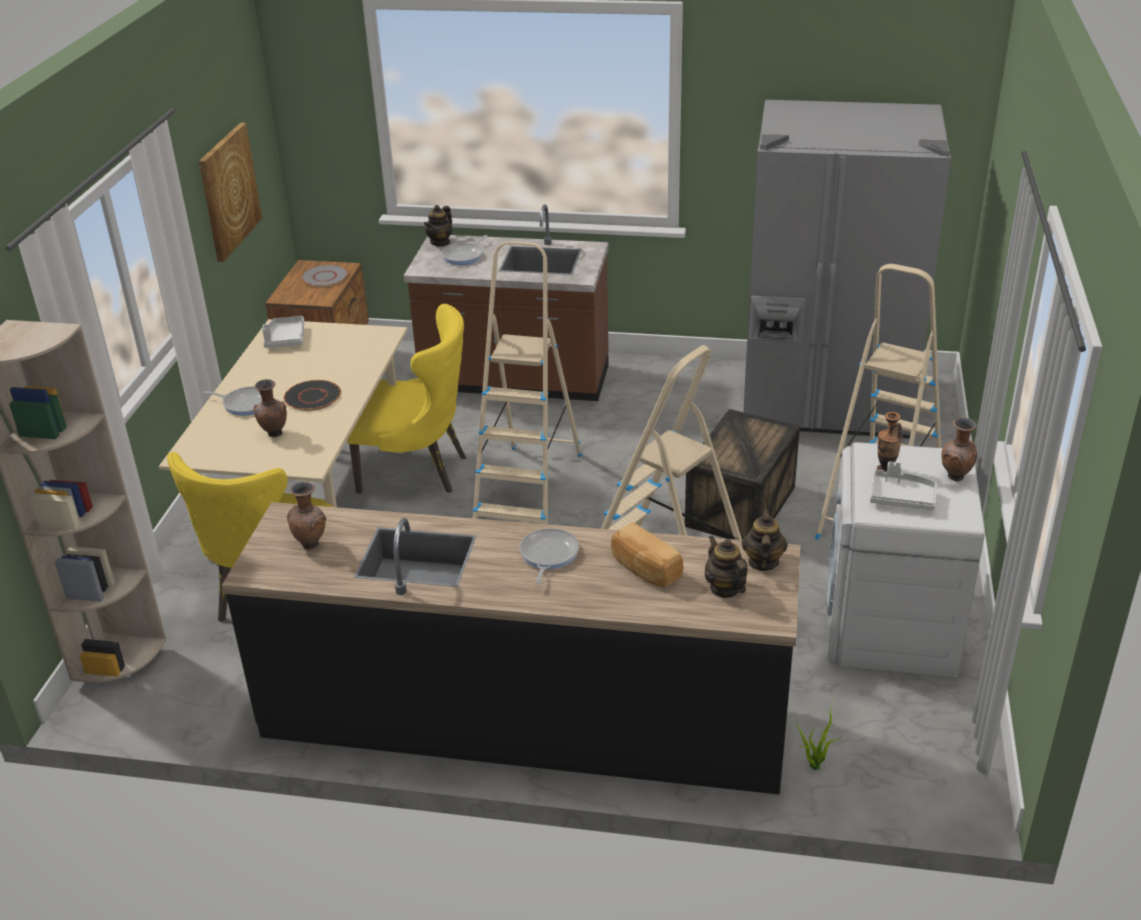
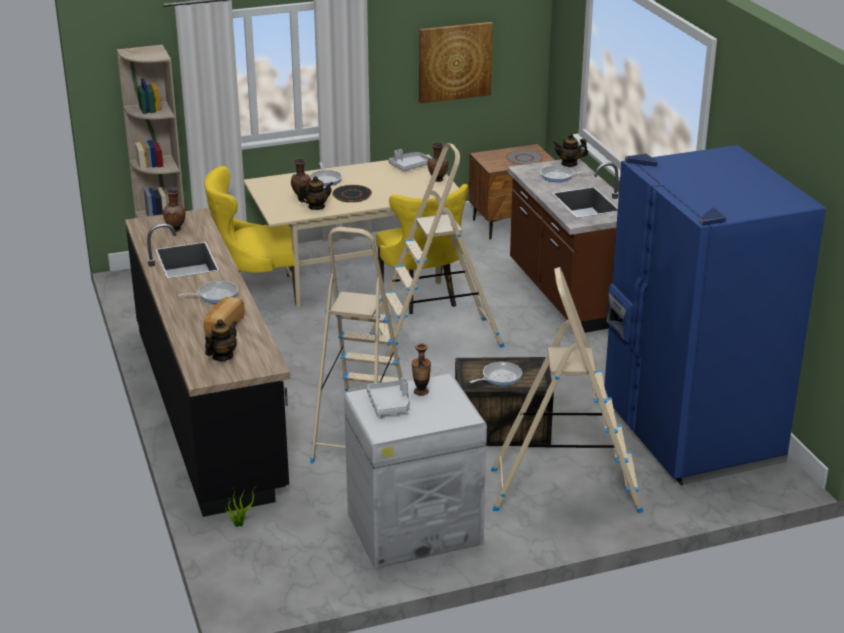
camera: 60 degrees right, 5 degrees down
teapot [742,509,788,571] -> teapot moved to [298,176,333,210]
grey fridge [743,100,951,439] -> blue fridge [604,145,826,486]
brown vase [941,418,977,482] -> brown vase moved to [427,142,448,182]
none -> frying pan [470,362,522,386]

